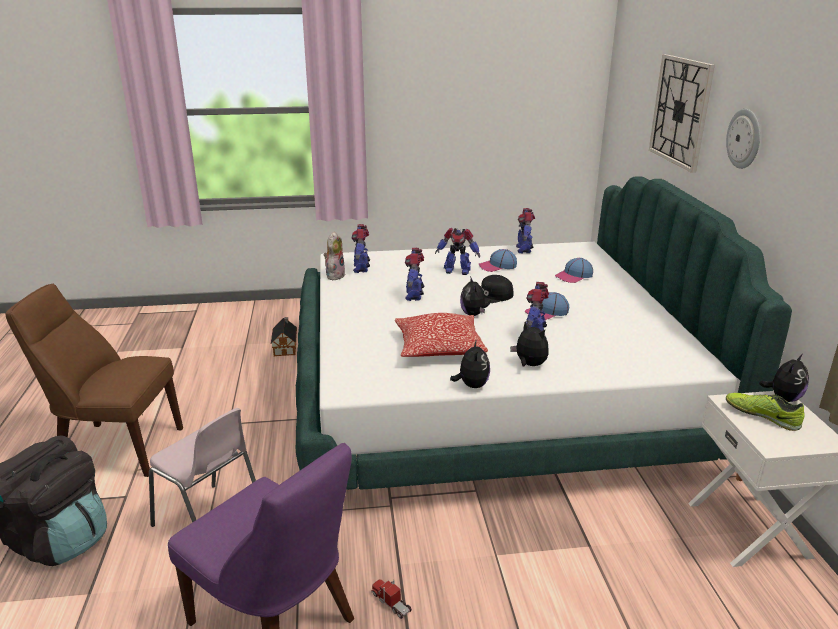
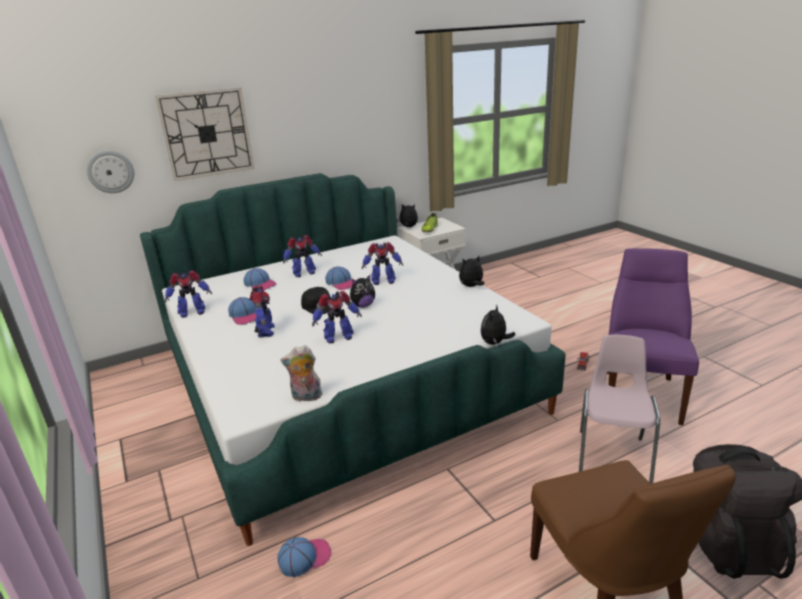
camera: 110 degrees left, 0 degrees up
toy house [271,317,297,357] -> cap [277,537,332,577]
toy robot [351,224,370,273] -> toy robot moved to [283,235,322,277]
pillow [395,313,488,357] -> none
plush toy [510,322,549,366] -> plush toy moved to [480,304,515,345]
wall clock [726,109,760,169] -> wall clock moved to [87,150,134,193]

